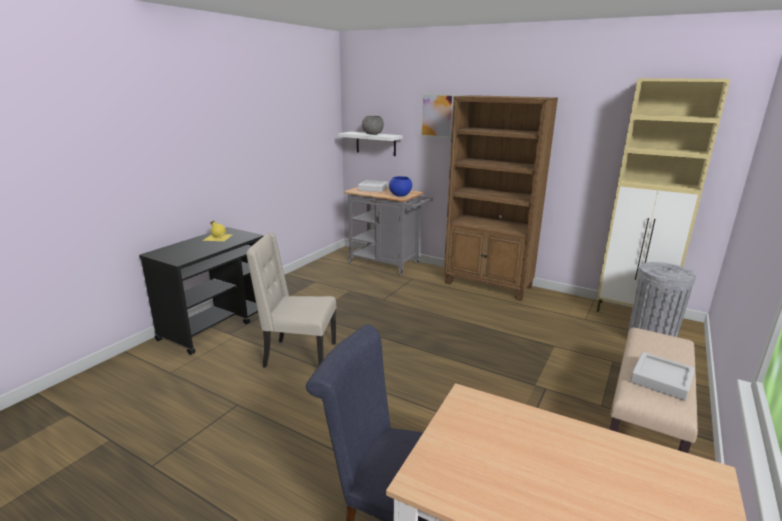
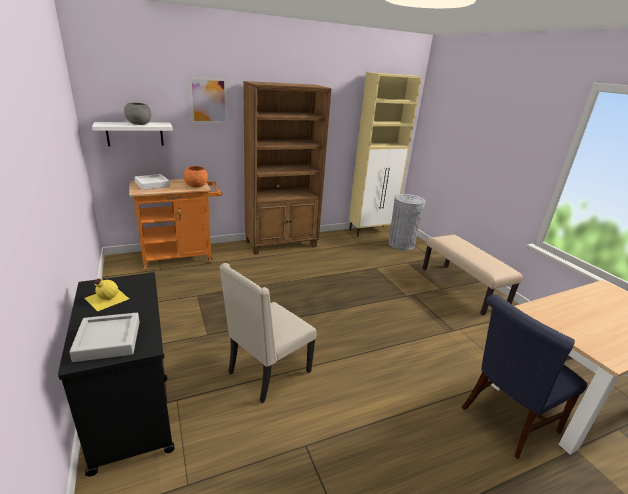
camera: 55 degrees left, 5 degrees up
grey cart [343,187,433,275] -> orange cart [129,179,222,271]
blue bowl [389,176,412,197] -> orange bowl [183,166,208,187]
grey tray [630,352,695,401] -> grey tray moved to [69,313,140,362]

